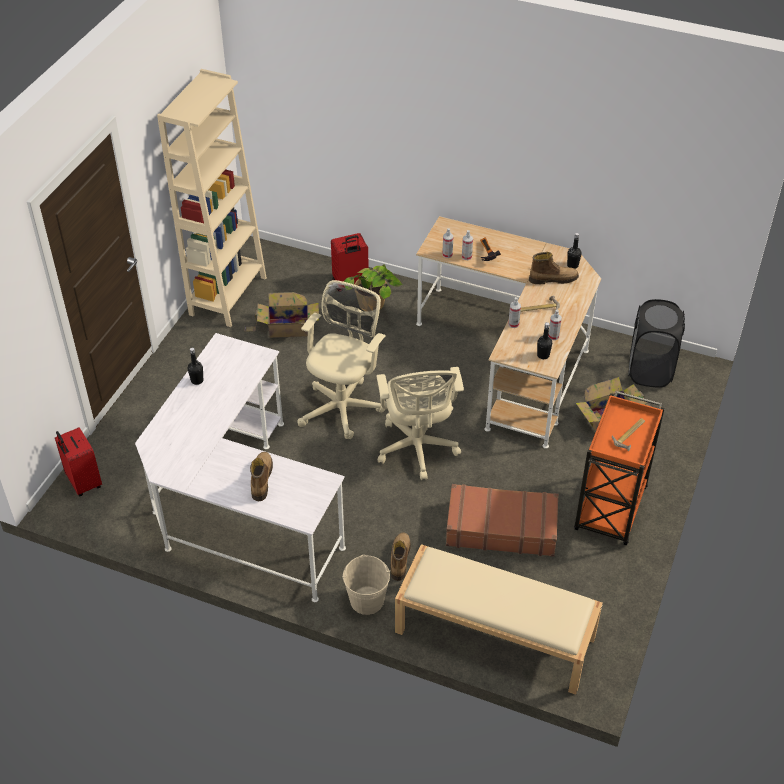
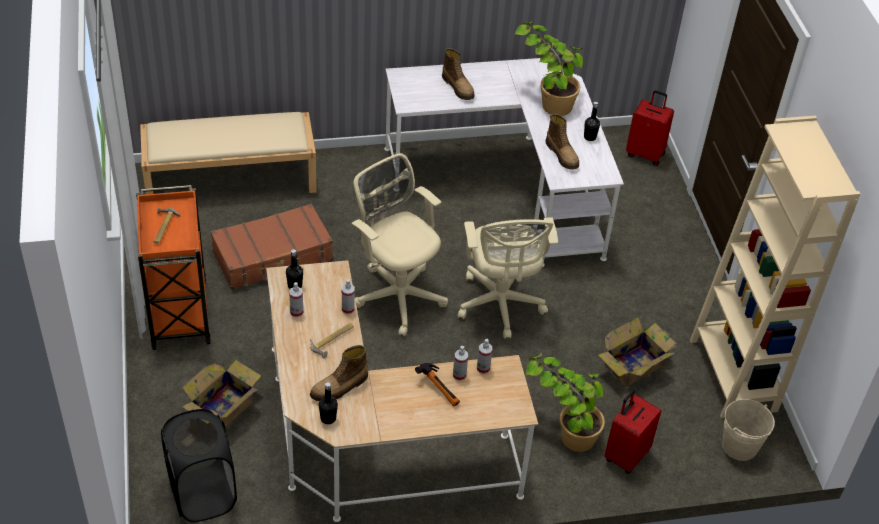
camera: 145 degrees right, 0 degrees up
beige bucket [342,555,390,615] -> beige bucket moved to [722,399,775,461]
boot [391,532,411,581] -> boot moved to [545,114,579,170]
none -> potted plant [514,21,583,116]

